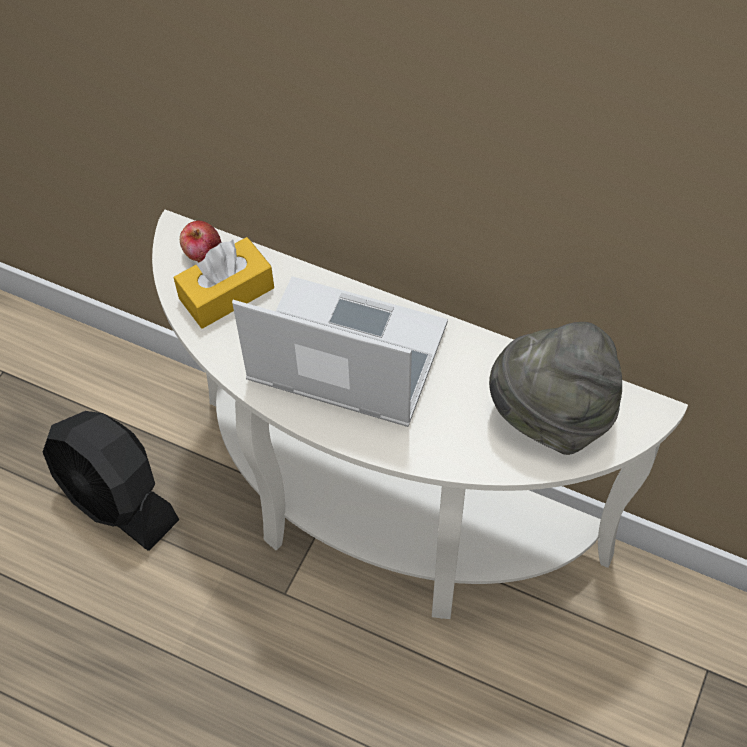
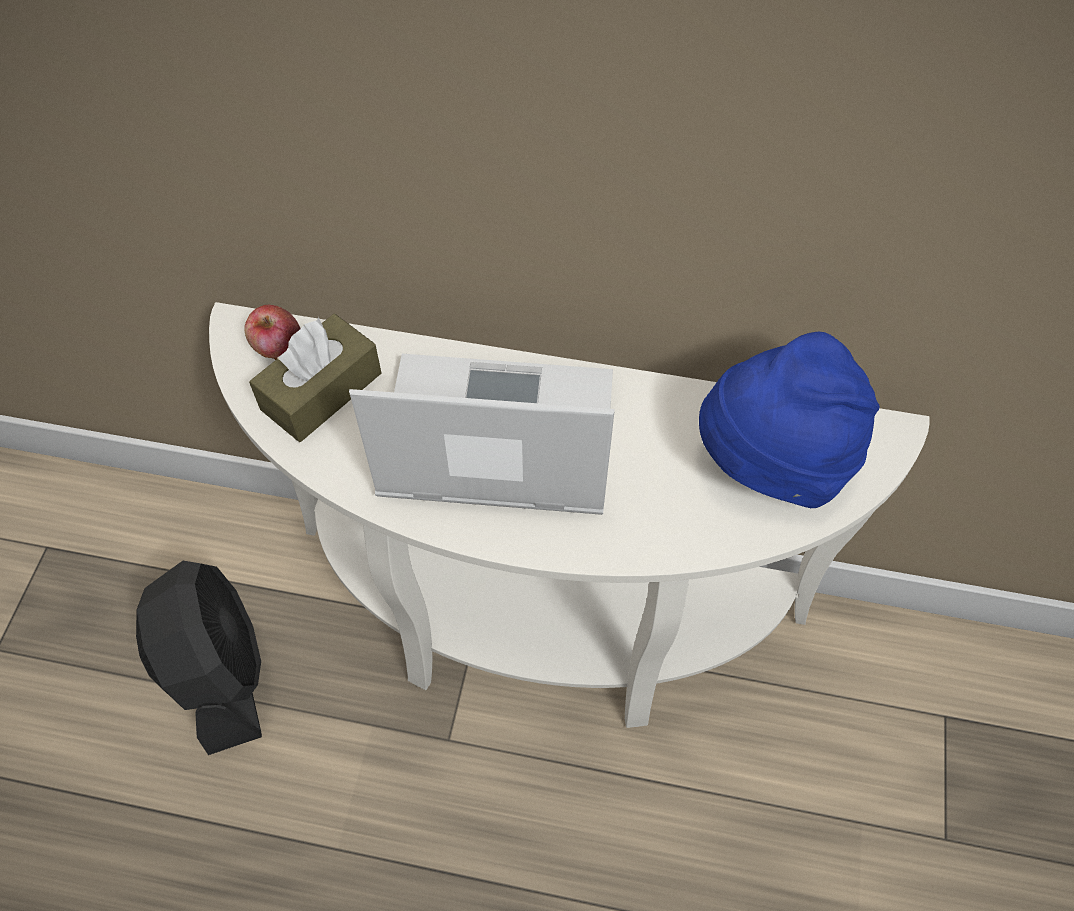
camera: 15 degrees left, 0 degrees up
black fan [43,411,179,551] -> black fan turned 135 degrees counterclockwise [136,561,262,755]
yellow tissue box [174,237,274,329] -> brown tissue box [249,314,381,442]
grey hat [489,322,622,455] -> blue hat [699,331,880,508]

